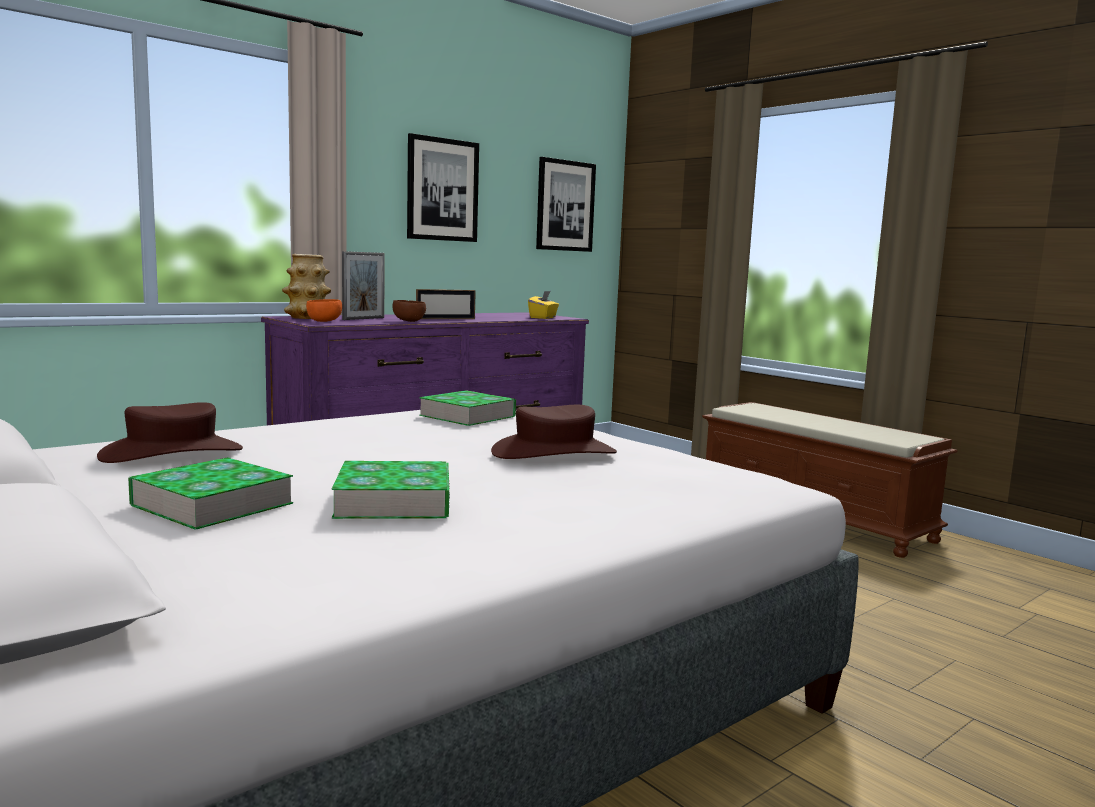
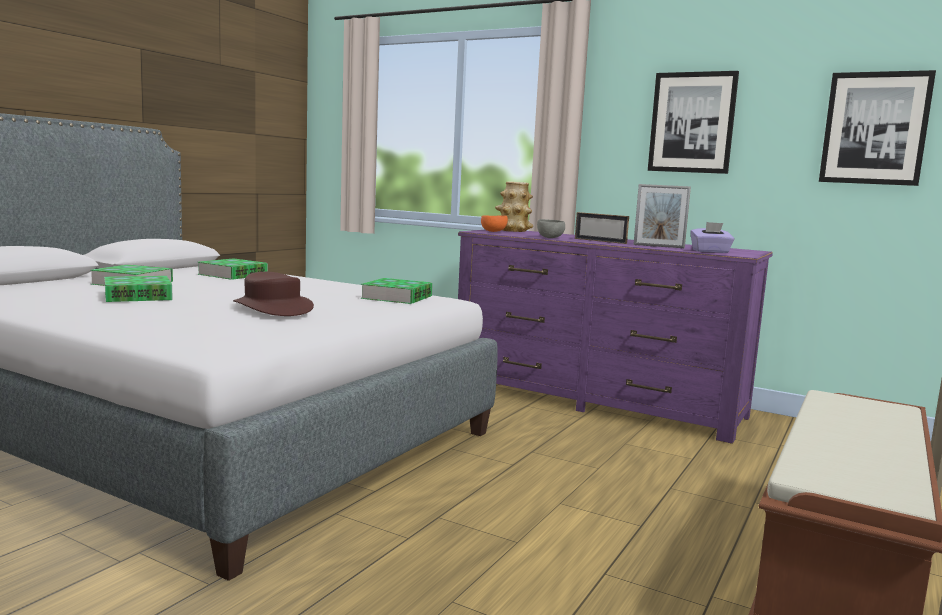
camera: 70 degrees right, 0 degrees up
brown hat [97,402,243,463] -> book [198,258,268,280]
picture frame [342,251,385,320] -> picture frame moved to [633,184,691,248]
brown bowl [392,300,426,322] -> grey bowl [537,219,565,238]
yellow tissue box [528,291,559,319] -> purple tissue box [690,222,734,253]

